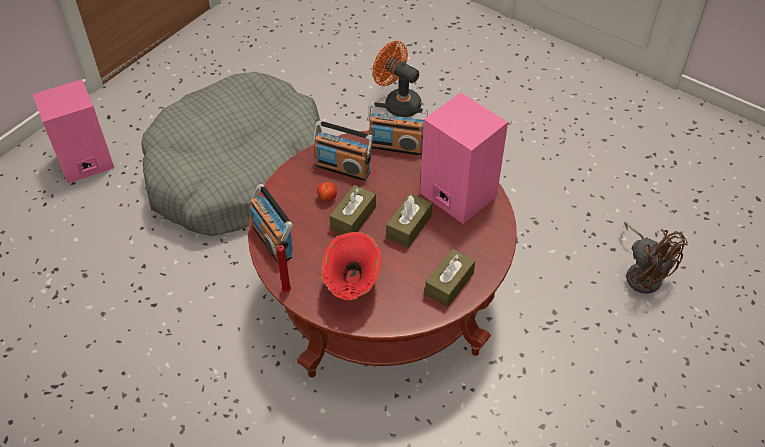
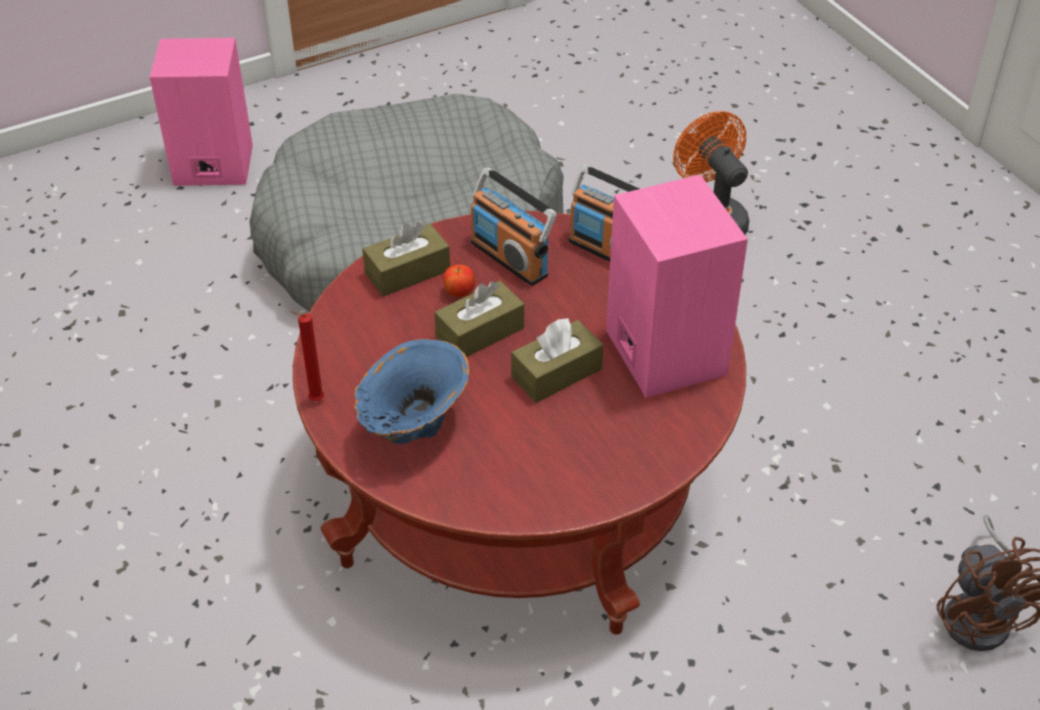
camera: 25 degrees right, 5 degrees down
radio [249,184,293,264] -> none
red vase [321,232,382,301] -> blue vase [354,339,470,444]
brown tissue box [425,249,475,307] -> brown tissue box moved to [362,222,450,297]

